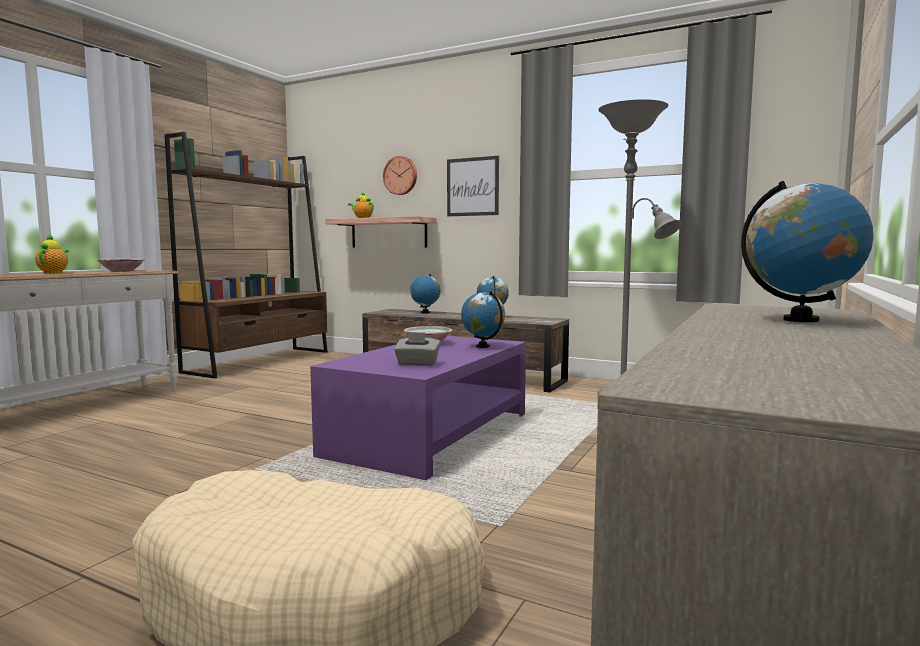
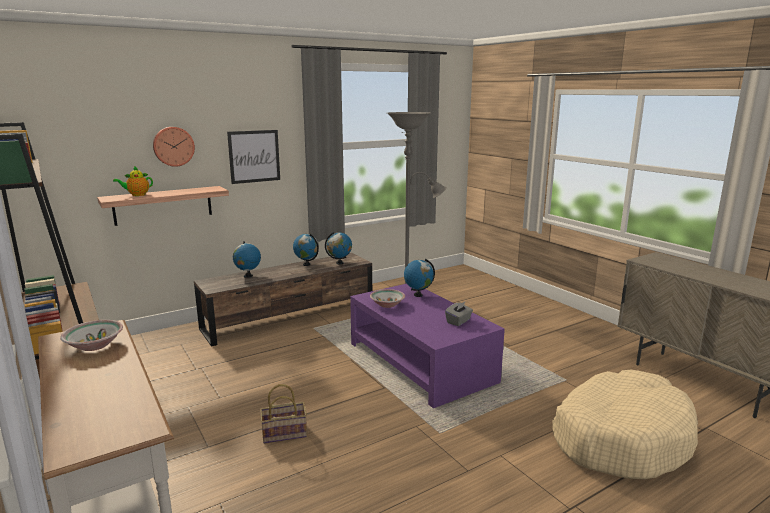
camera: 60 degrees left, 10 degrees up
teapot [35,234,69,273] -> none
globe [741,181,874,322] -> globe moved to [325,232,352,264]
none -> basket [260,384,307,444]

